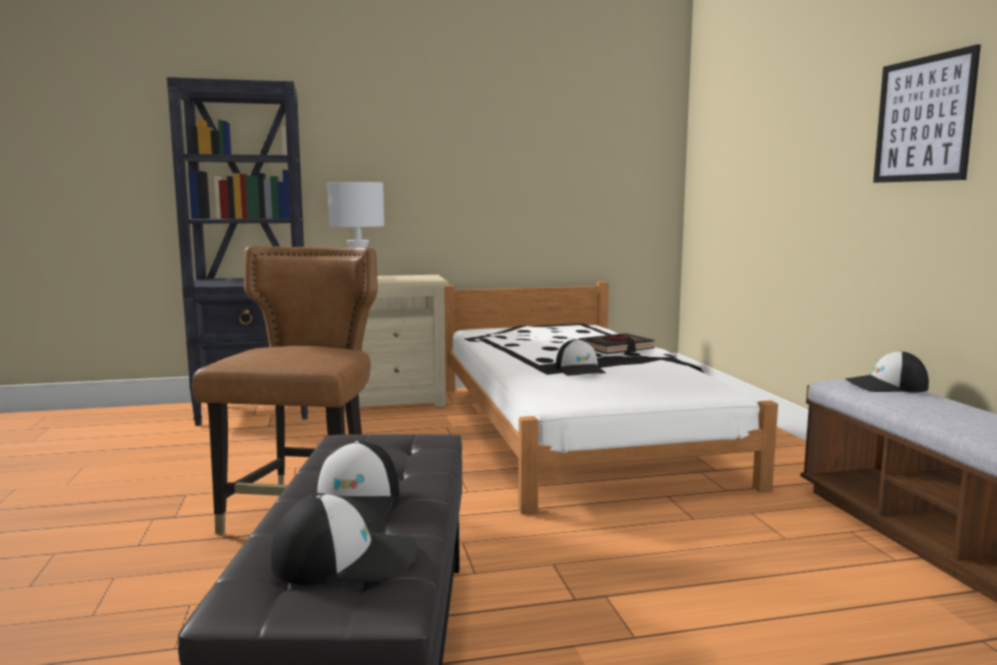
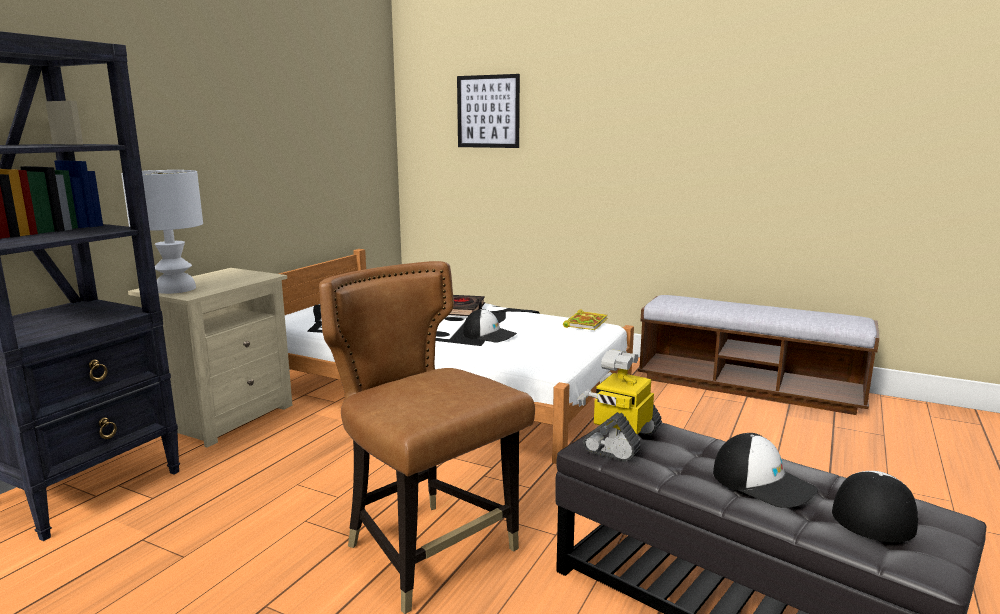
camera: 50 degrees left, 5 degrees up
cap [845,351,929,393] -> none
picture [873,44,981,183] -> picture moved to [457,74,520,148]
none -> book [563,310,608,330]
none -> toy robot [577,349,662,461]

